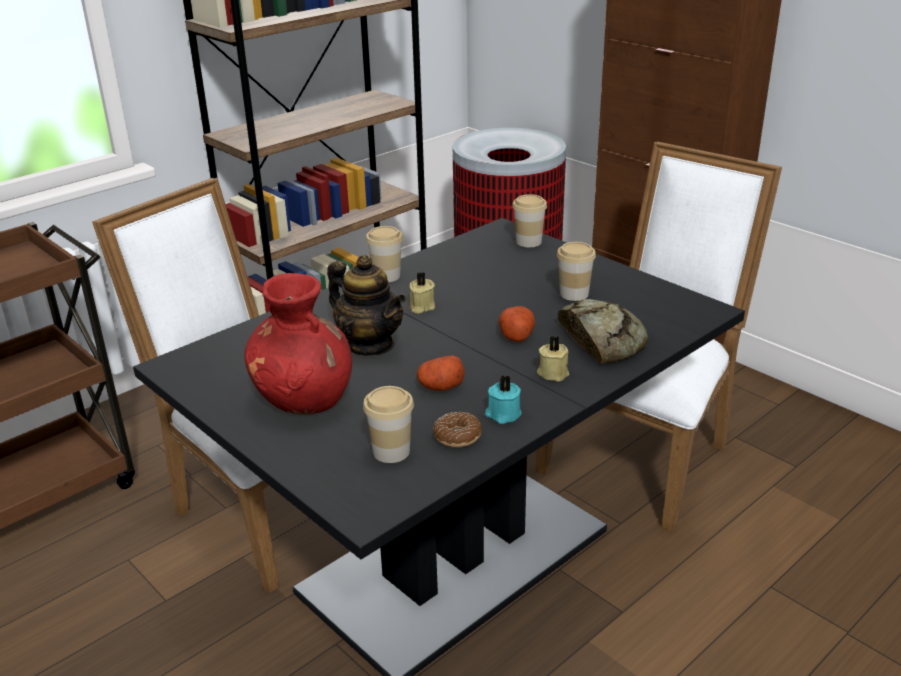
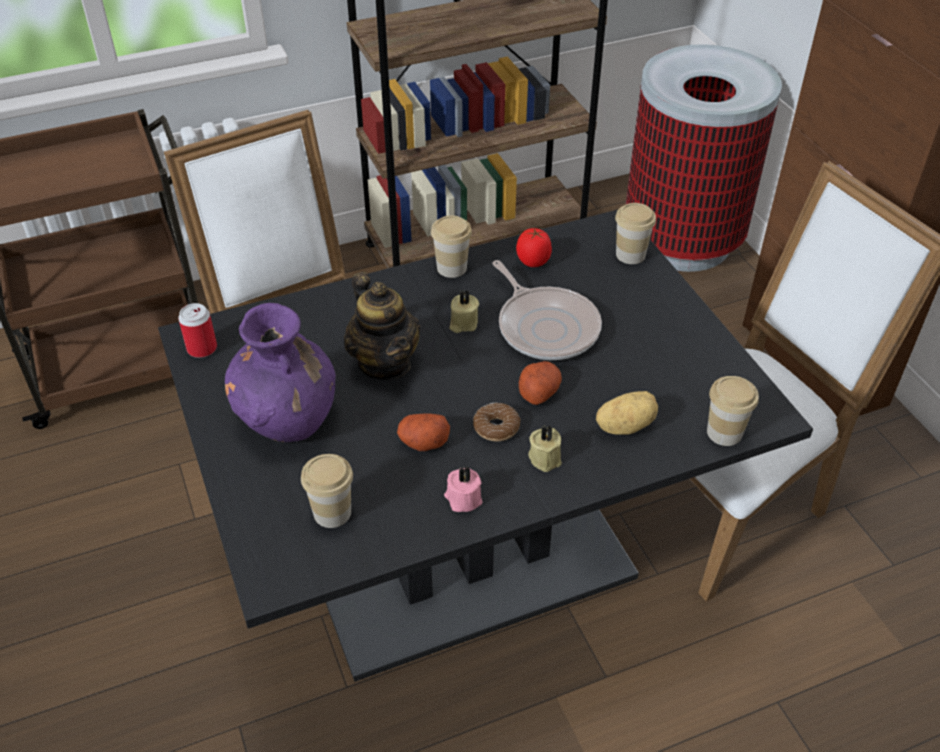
camera: 20 degrees right, 15 degrees up
red vase [244,273,352,415] -> purple vase [225,303,336,442]
donut [433,412,482,447] -> donut moved to [473,403,520,441]
turquoise candle [485,375,522,424] -> pink candle [444,466,483,512]
cup [557,242,596,301] -> cup moved to [707,376,759,446]
bread [558,299,648,363] -> potato [596,391,658,435]
none -> can [178,303,217,358]
none -> frying pan [492,260,602,360]
none -> tomato [516,228,552,267]

